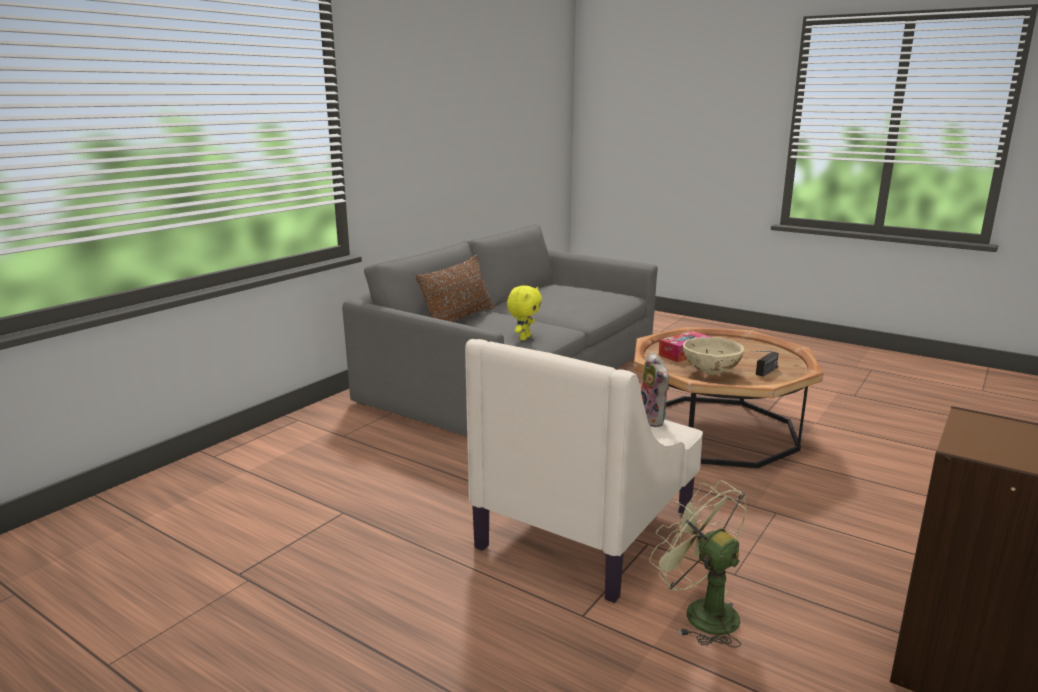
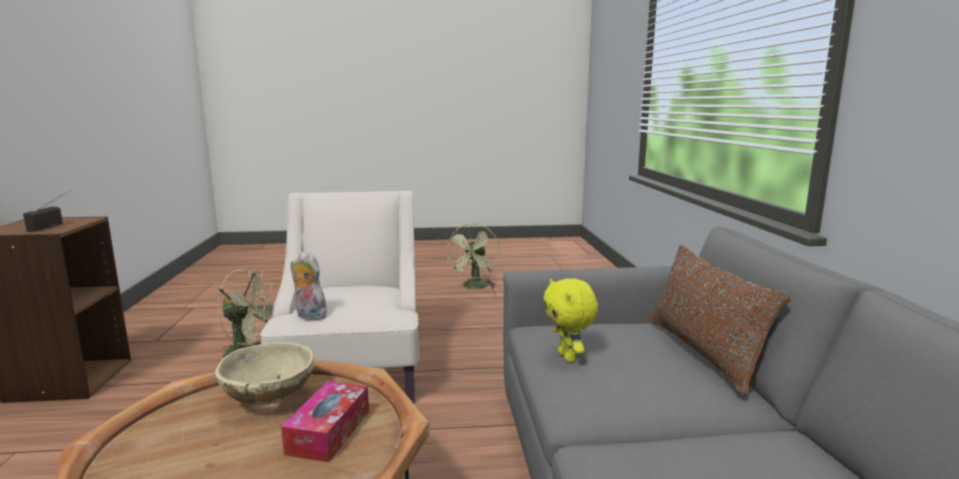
camera: 140 degrees right, 5 degrees down
radio [751,351,779,377] -> radio moved to [23,190,71,232]
none -> green fan [445,223,500,289]

